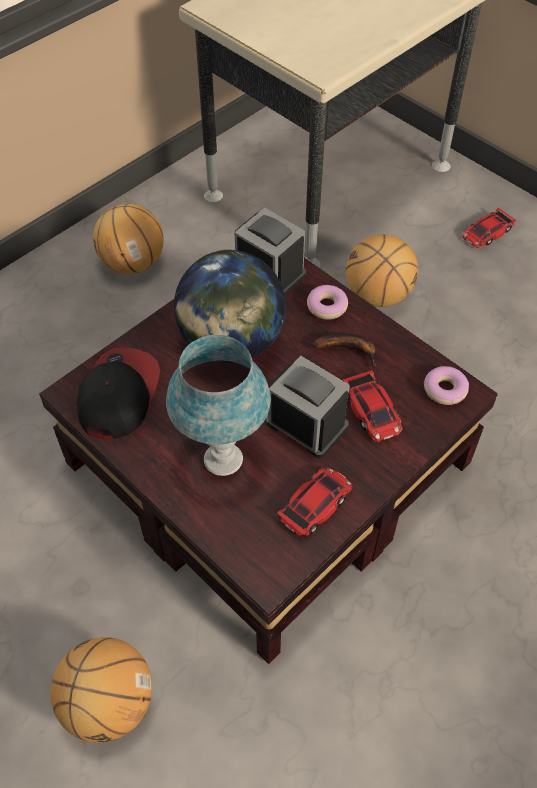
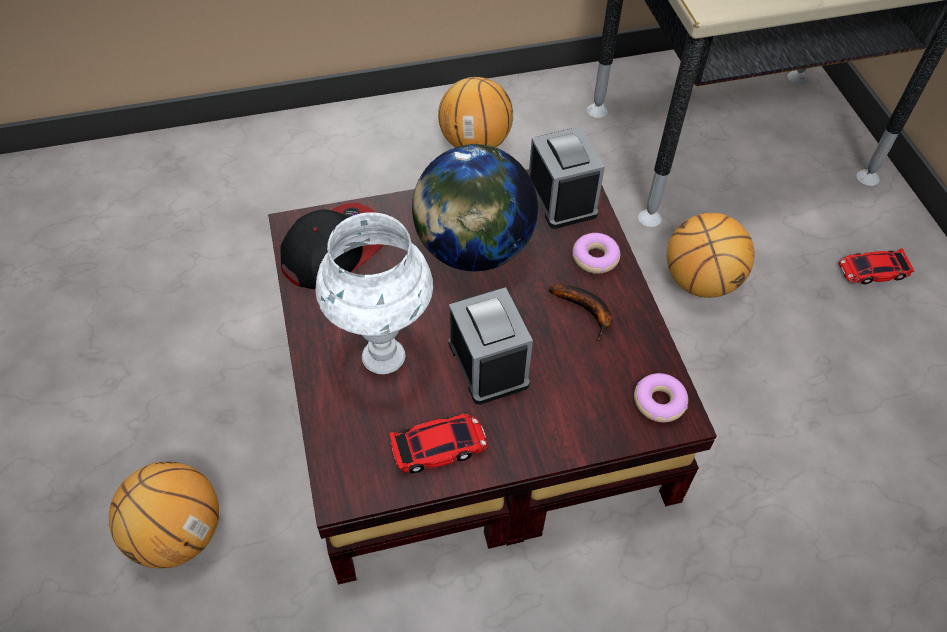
camera: 30 degrees right, 0 degrees up
blue table lamp [166,335,271,476] -> white table lamp [316,212,433,374]
toy car [343,370,402,442] -> none

